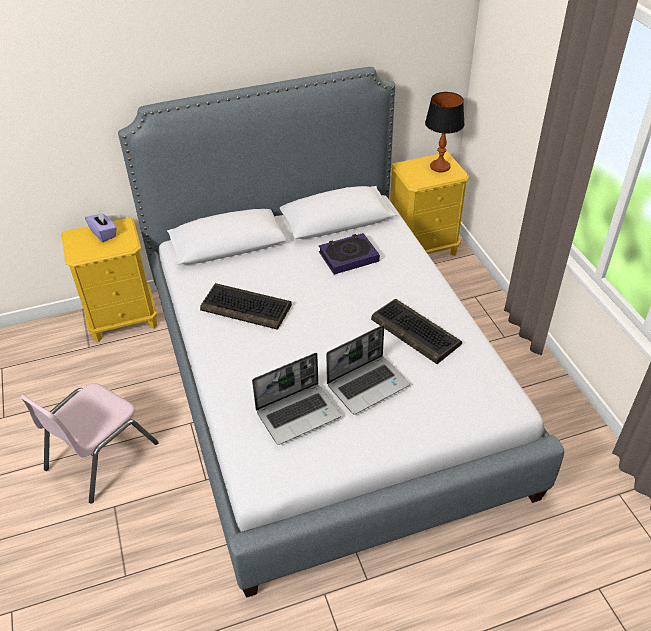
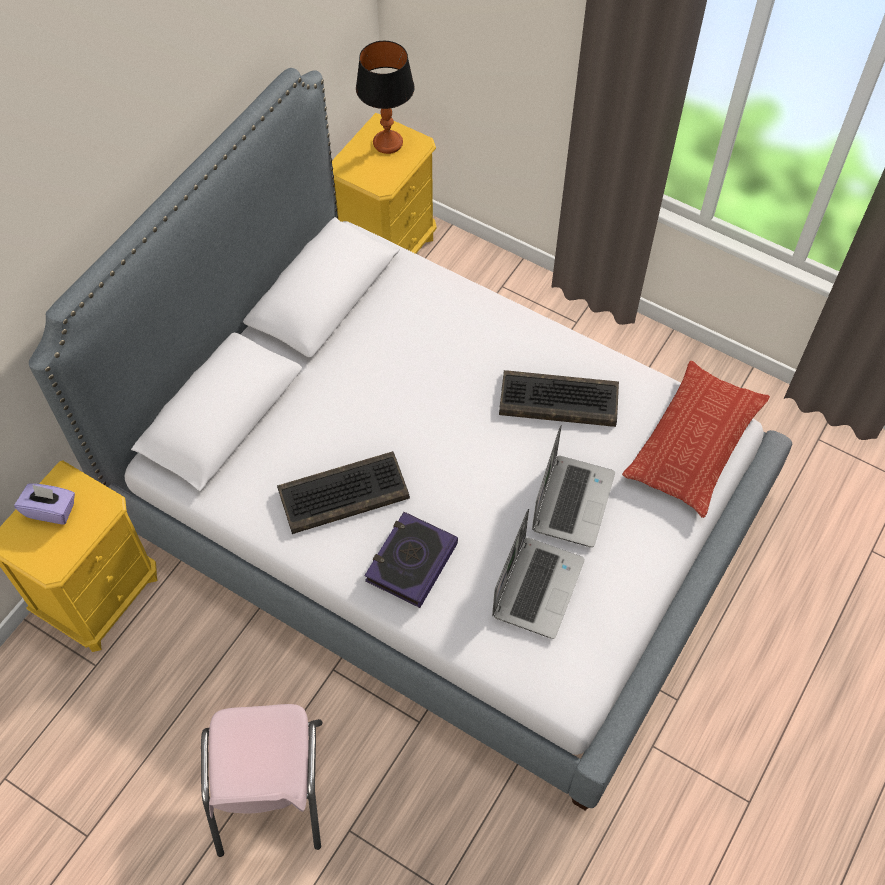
camera: 40 degrees left, 15 degrees up
book [319,233,380,275] -> book moved to [364,512,458,608]
none -> pillow [622,361,770,518]

